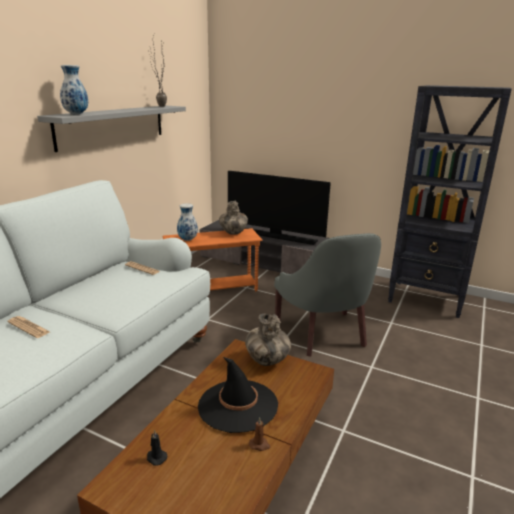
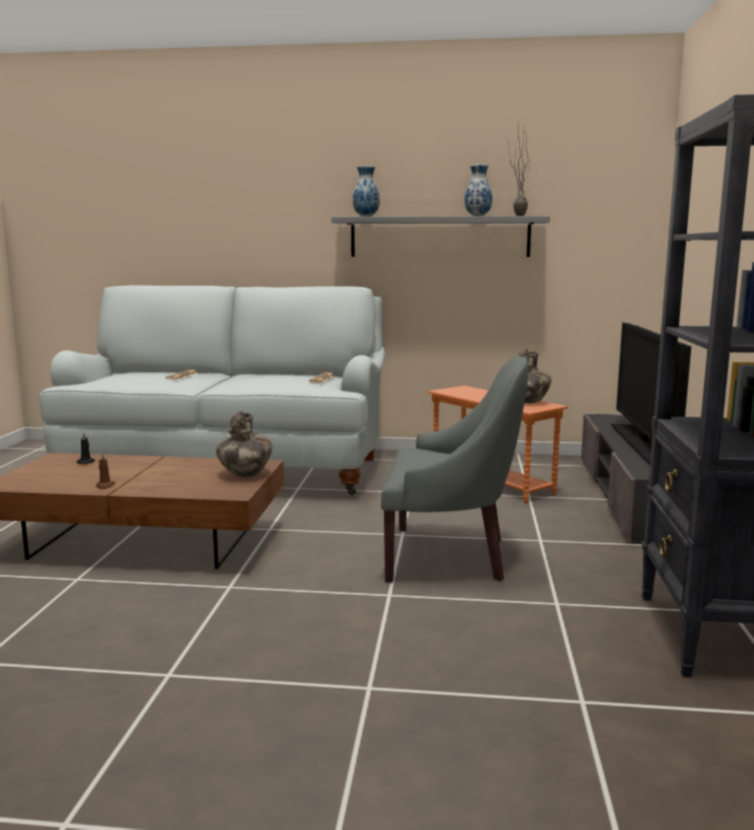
camera: 70 degrees right, 10 degrees down
vase [177,204,198,241] -> vase moved to [465,164,492,216]
black hat [198,357,278,433] -> none
grey armchair [274,233,381,357] -> grey armchair turned 135 degrees counterclockwise [381,356,528,583]

